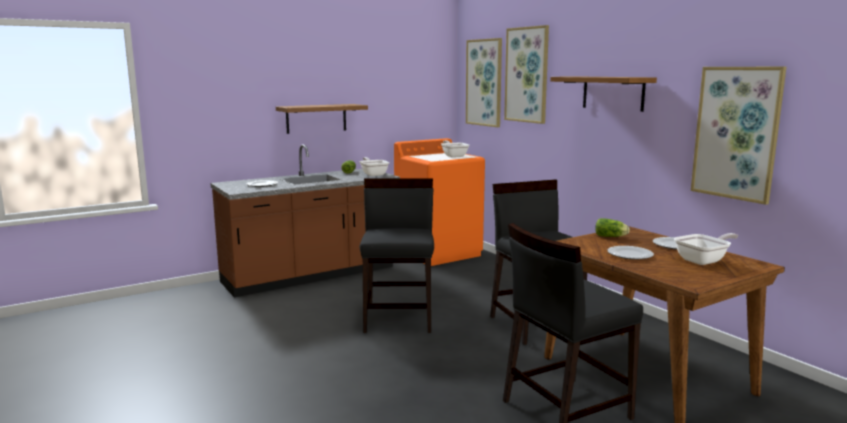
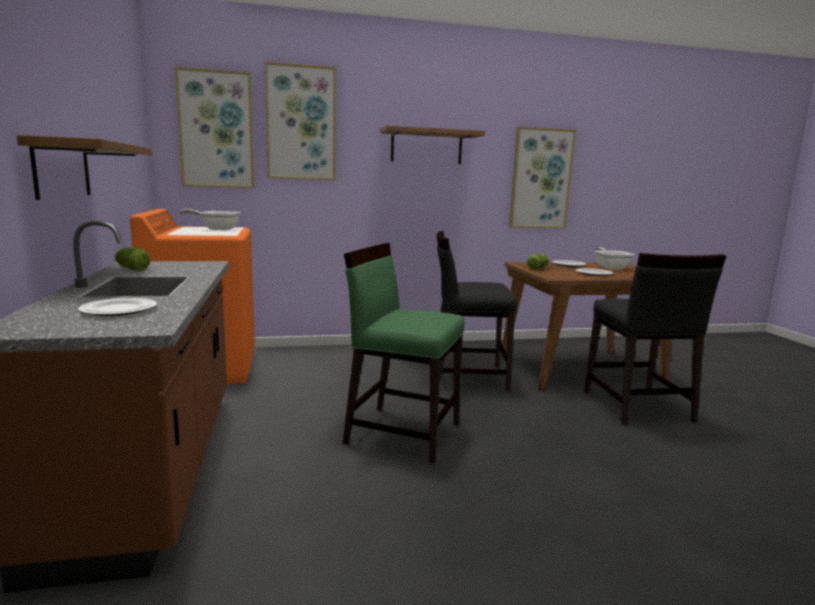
camera: 70 degrees left, 0 degrees up
frying pan [359,157,390,176] -> none
black chair [360,178,434,333] -> green chair [342,243,465,464]

